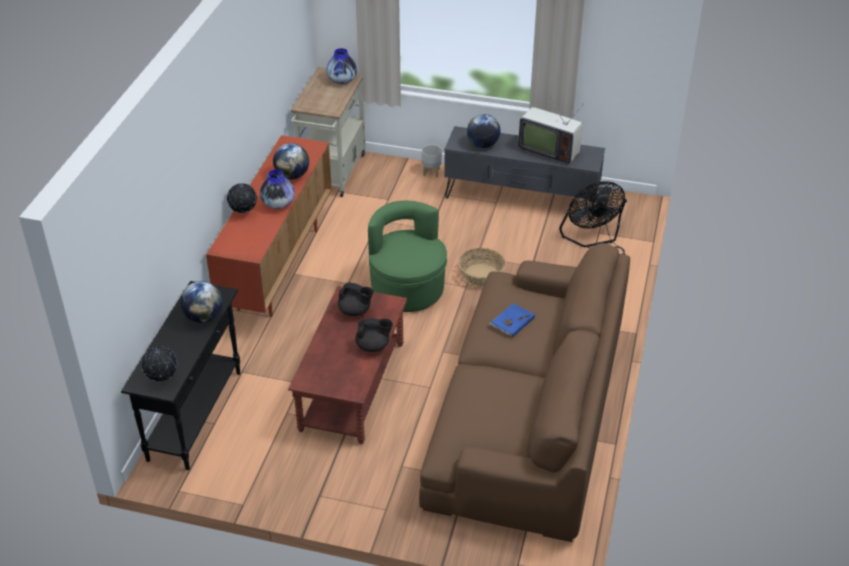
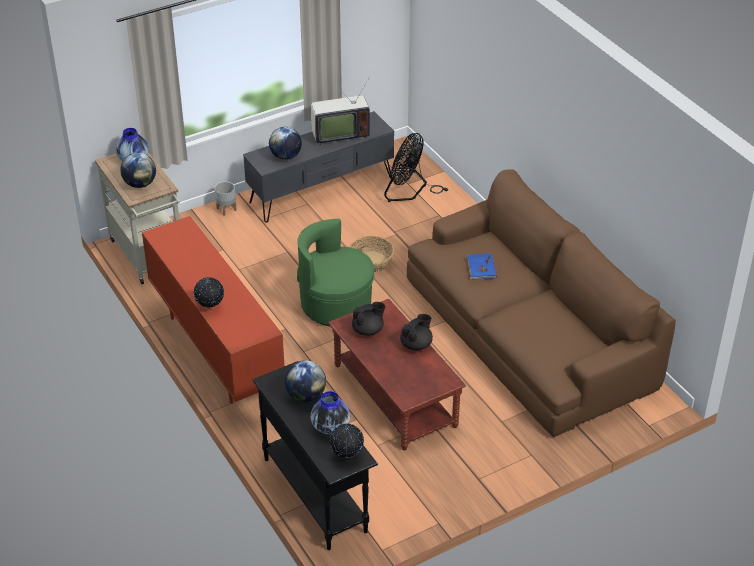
camera: 45 degrees left, 0 degrees up
vase [260,170,295,209] -> vase moved to [311,391,350,434]
globe [273,143,309,180] -> globe moved to [120,153,156,188]

